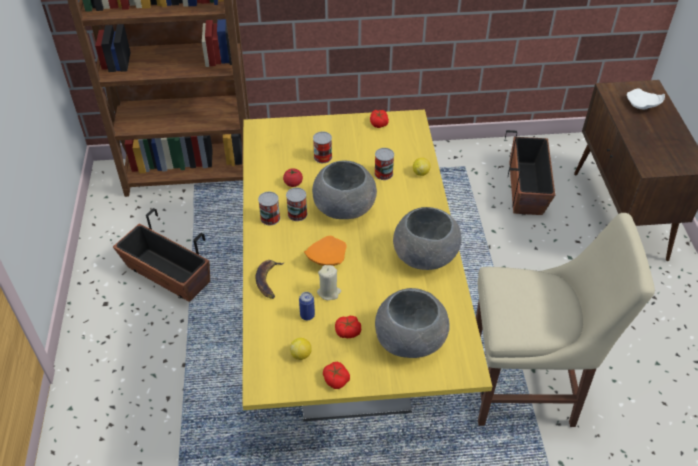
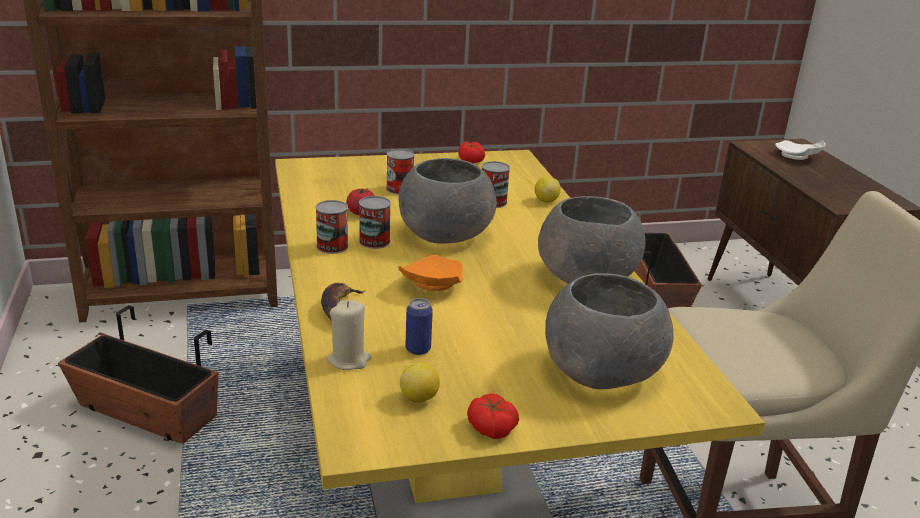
camera: 10 degrees left, 20 degrees down
beige candle [317,265,341,300] -> beige candle moved to [327,300,371,370]
tomato [335,316,361,338] -> none

